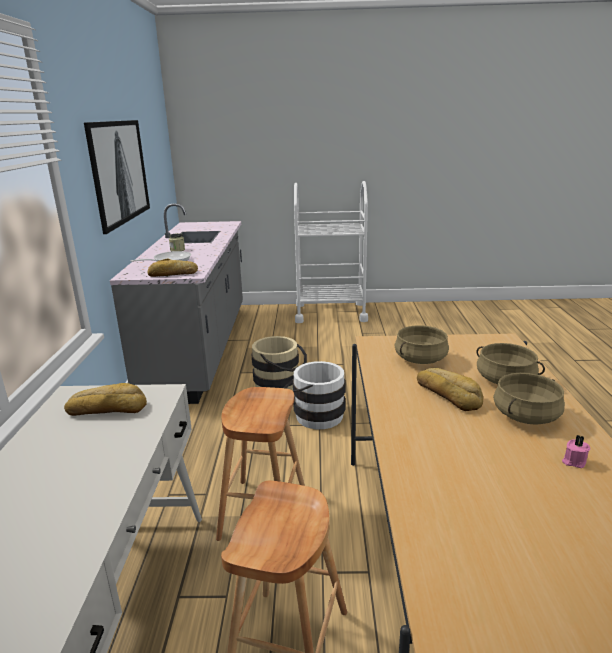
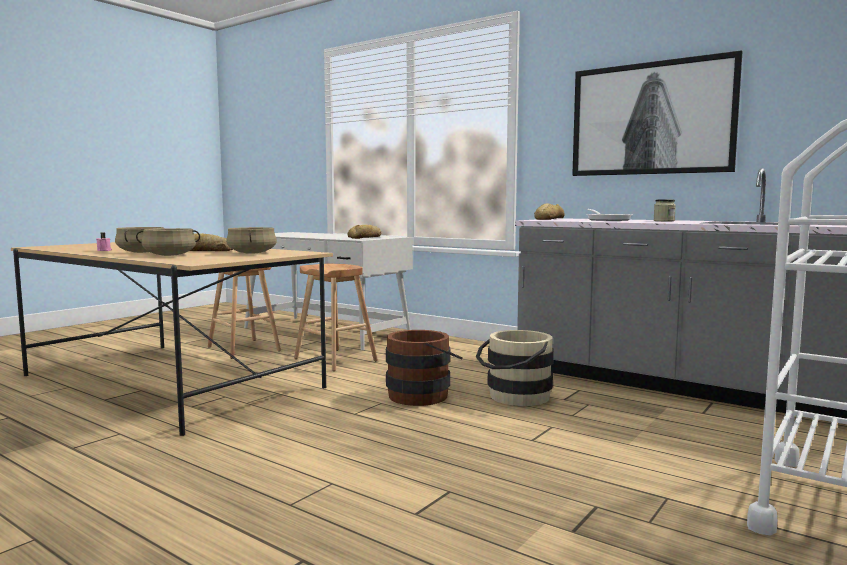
camera: 125 degrees right, 15 degrees down
white bucket [284,361,346,429] -> brown bucket [386,330,462,406]

